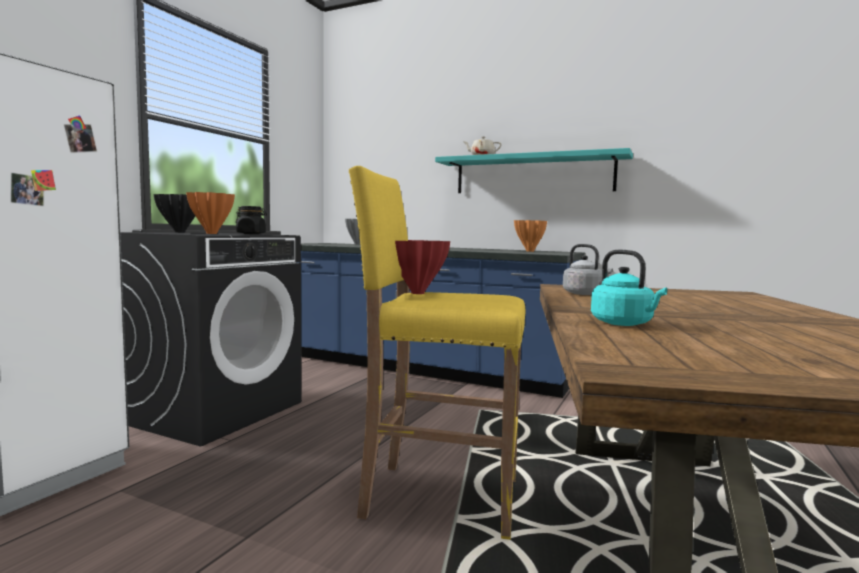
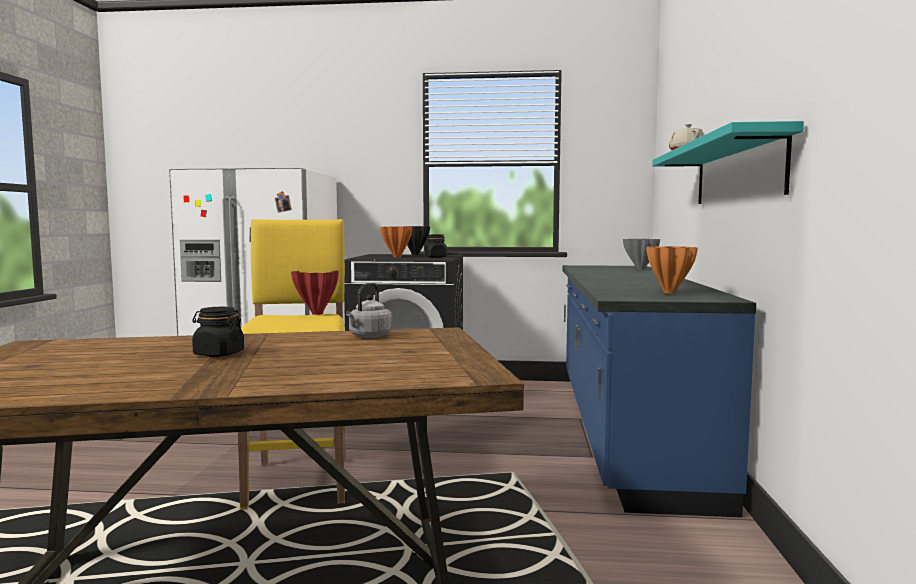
camera: 70 degrees right, 0 degrees up
turquoise kettle [591,250,667,326] -> none
none -> black jar [192,307,244,357]

